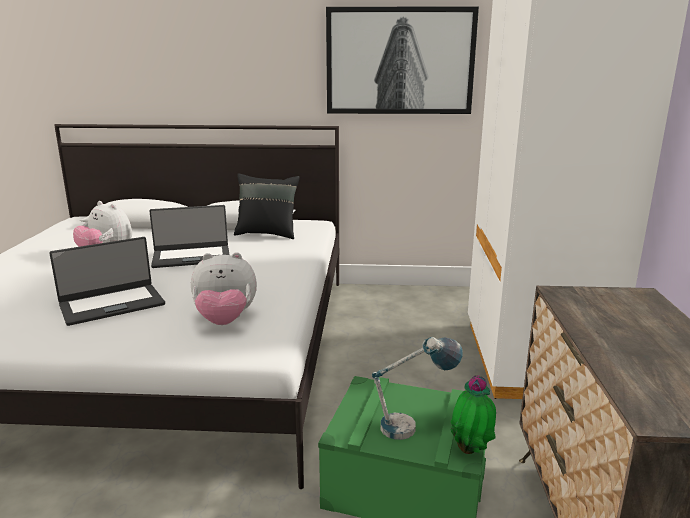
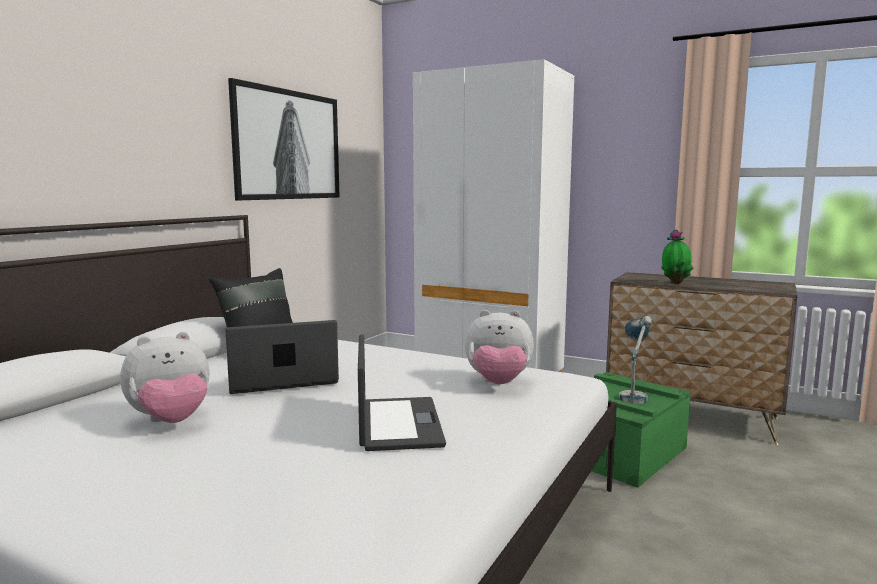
camera: 65 degrees left, 10 degrees down
laptop [149,205,230,268] -> laptop turned 120 degrees counterclockwise [225,320,339,394]
plush toy [191,252,257,325] -> plush toy turned 75 degrees clockwise [465,310,534,384]
potted plant [451,375,496,454] -> potted plant moved to [661,229,693,284]

